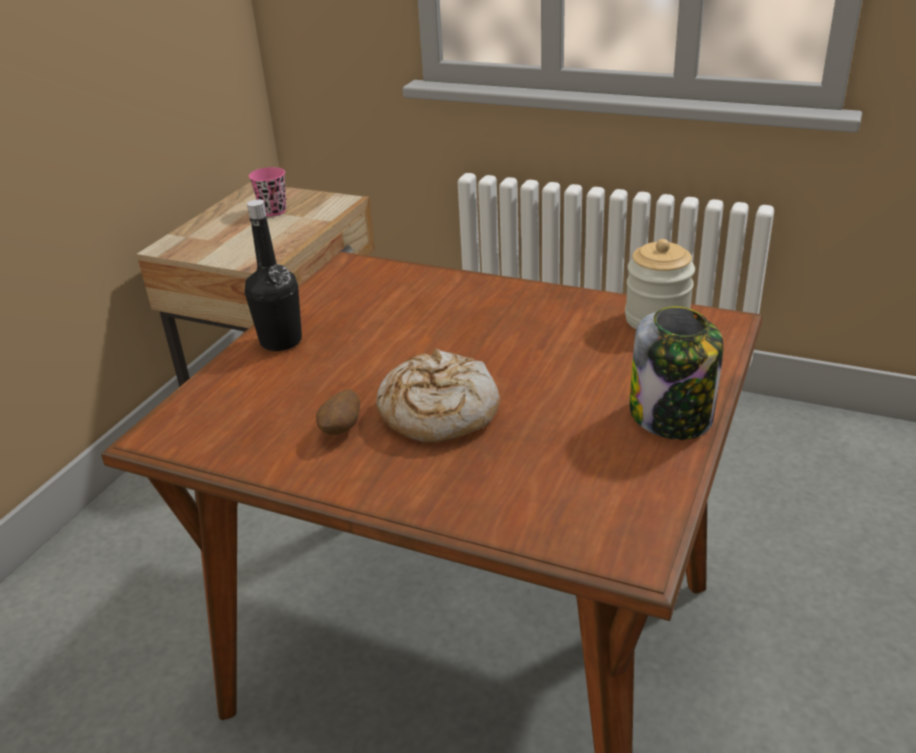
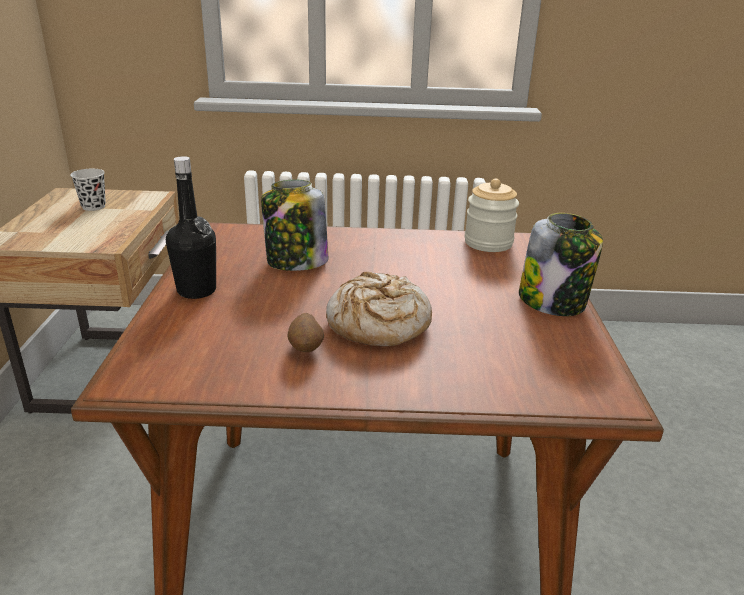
camera: 25 degrees left, 5 degrees down
pink cup [249,167,286,216] -> black cup [70,169,106,211]
none -> jar [261,180,328,271]

